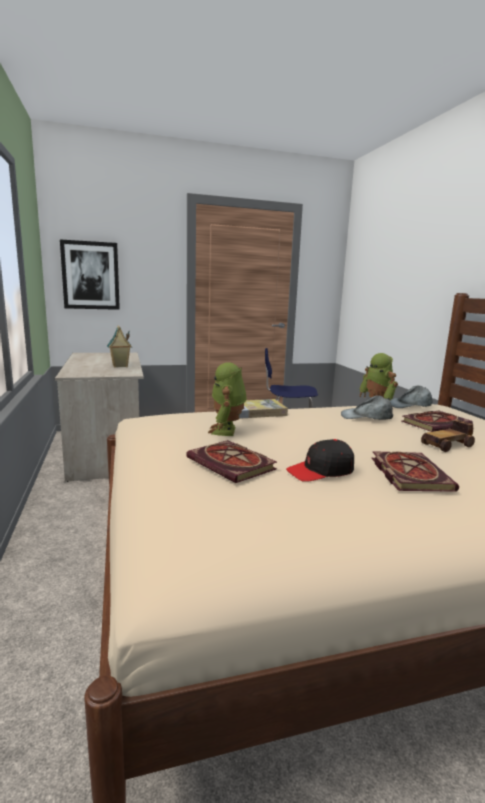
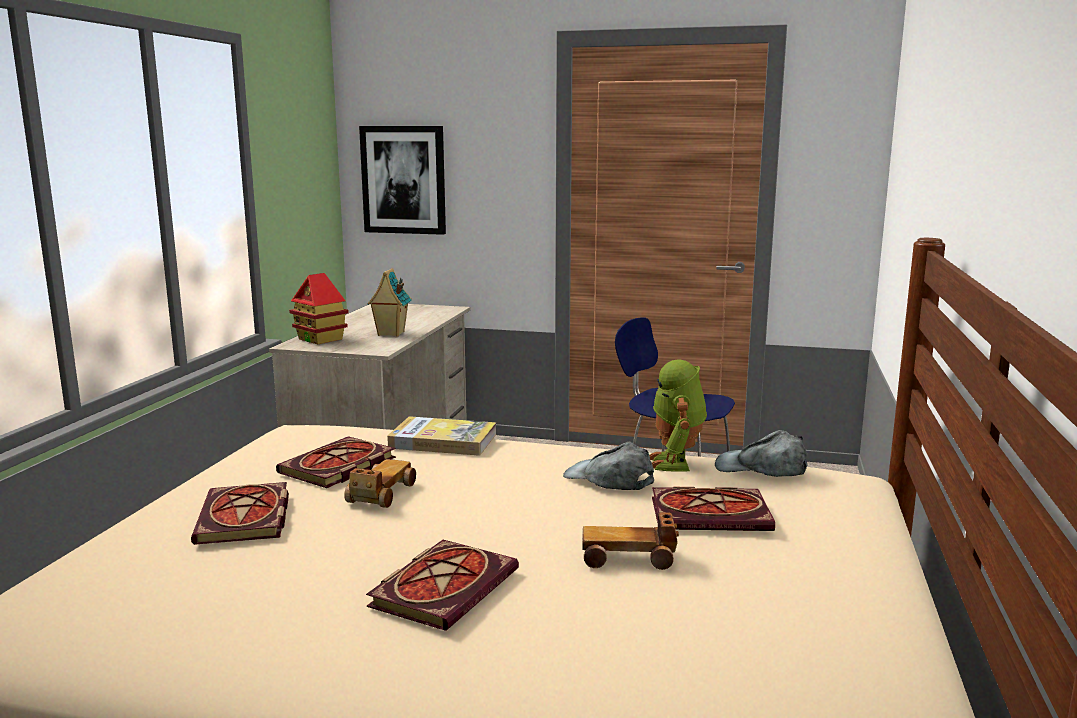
camera: 30 degrees right, 0 degrees up
toy robot [208,362,247,436] -> book [276,436,396,488]
black cap [286,439,354,482] -> none
none -> toy house [289,273,349,344]
none -> toy car [344,459,416,508]

